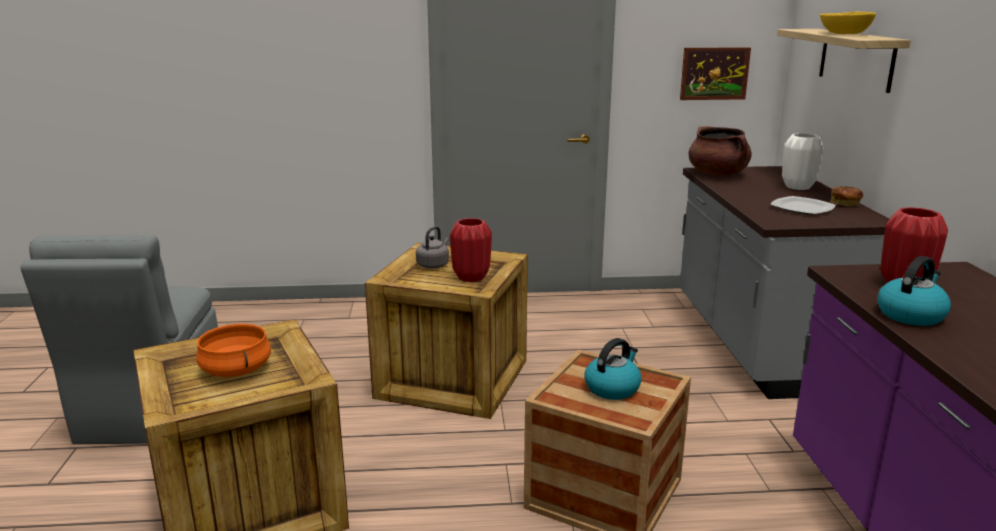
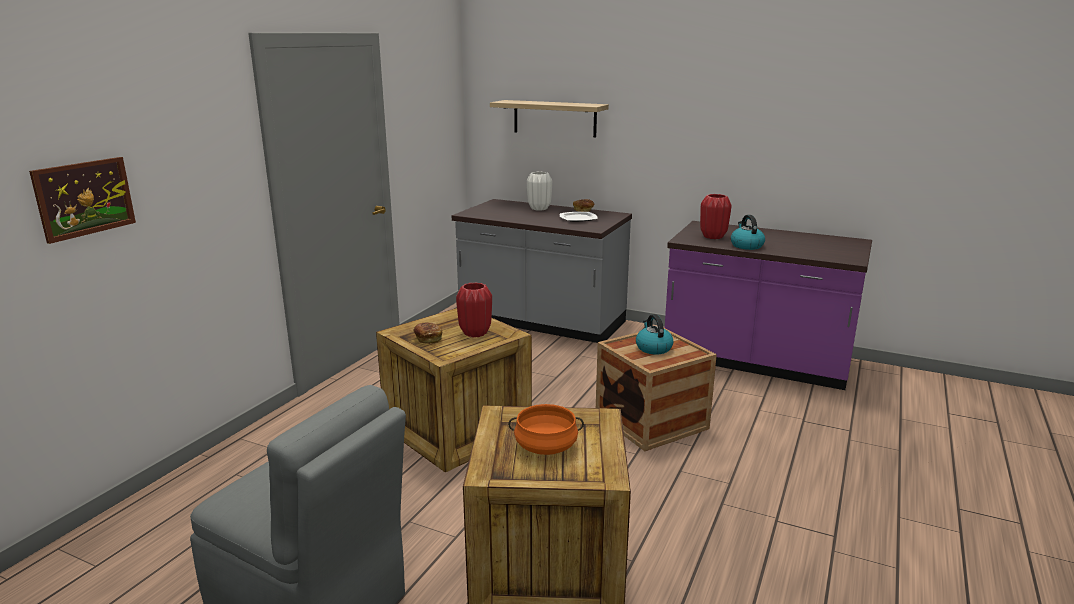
camera: 60 degrees left, 0 degrees up
grey kettle [416,226,449,269] -> bread [413,323,442,344]
picture [680,47,751,100] -> picture moved to [29,157,136,244]
brown cooking pot [688,126,752,176] -> none
yellow bowl [820,12,876,34] -> none

